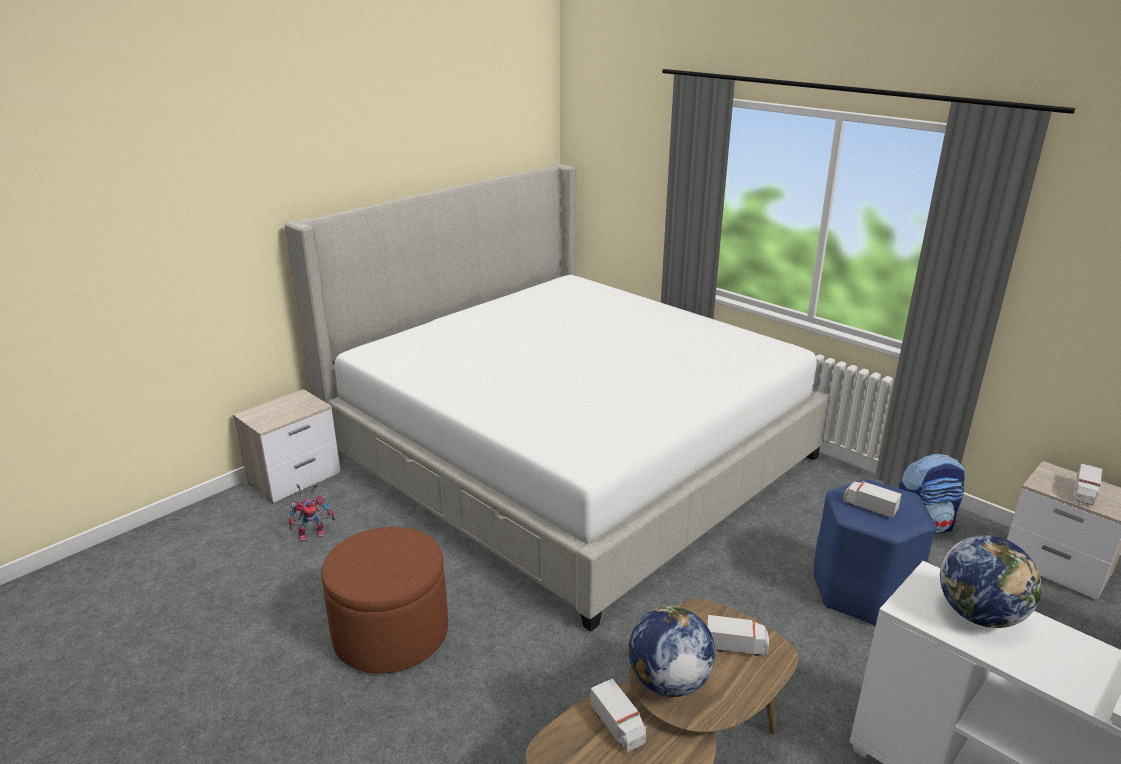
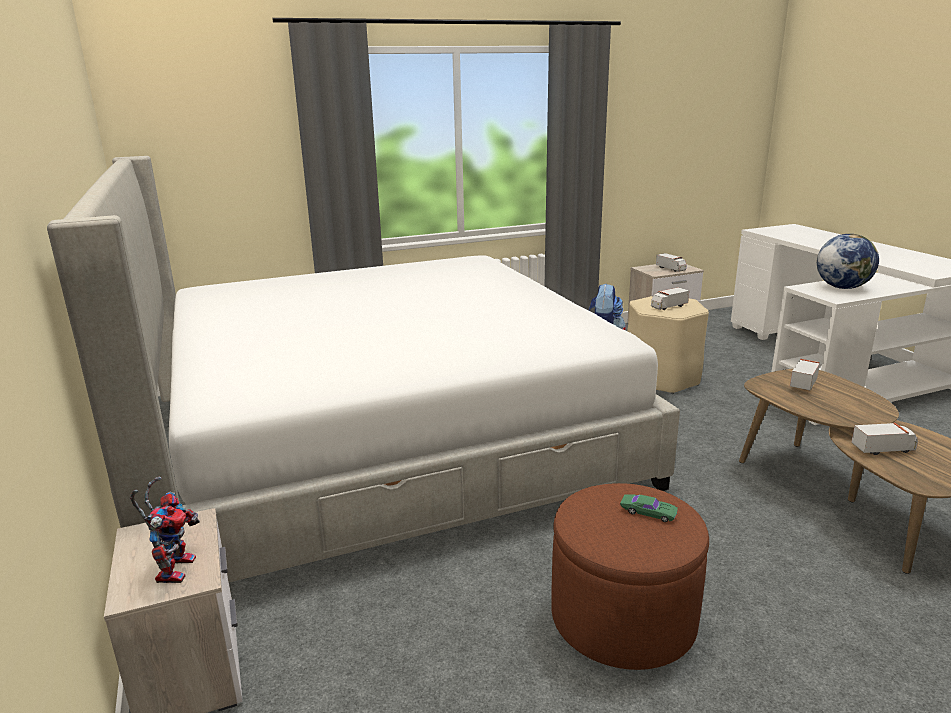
camera: 65 degrees left, 5 degrees down
toy robot [289,484,335,542] -> toy robot moved to [130,477,200,583]
globe [628,606,716,697] -> none
blue stool [813,479,936,627] -> beige stool [627,296,709,394]
none -> green toy car [620,494,678,522]

